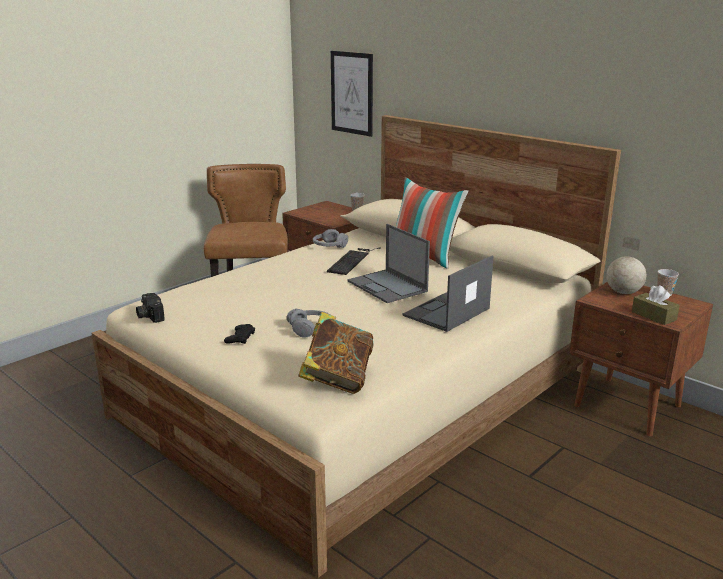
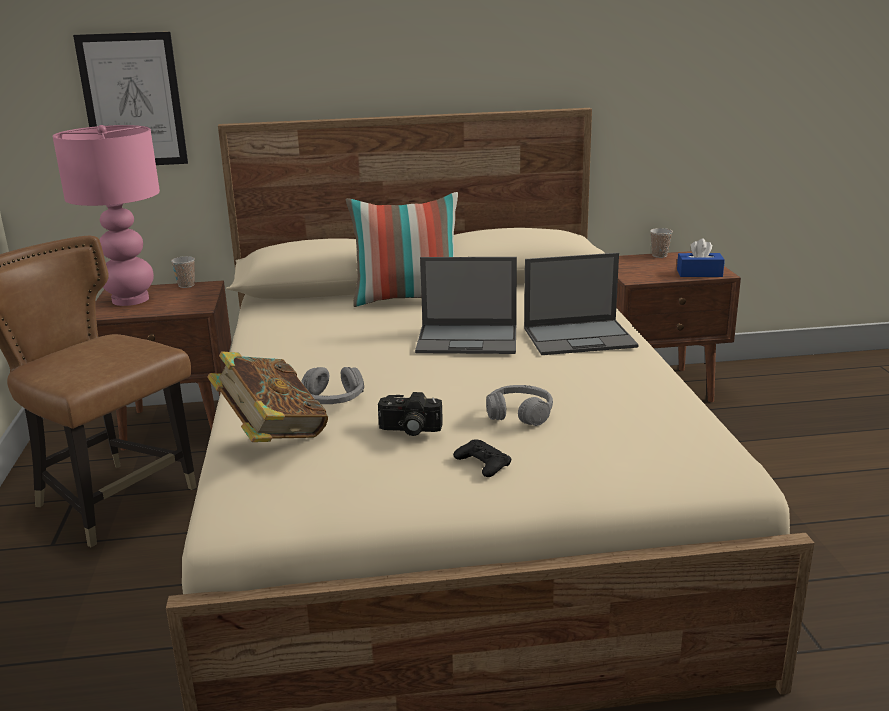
camera: 50 degrees left, 0 degrees up
camera [136,293,165,323] -> camera moved to [378,392,443,436]
book [298,312,374,394] -> book moved to [207,351,328,442]
grey headphones [313,229,348,248] -> grey headphones moved to [301,367,364,404]
keyboard [327,248,380,275] -> none
laptop [403,256,494,332] -> laptop turned 90 degrees counterclockwise [524,253,639,355]
globe [606,236,646,294] -> none
brown tissue box [632,285,680,325] -> blue tissue box [677,238,725,277]
none -> pink table lamp [53,125,160,306]

